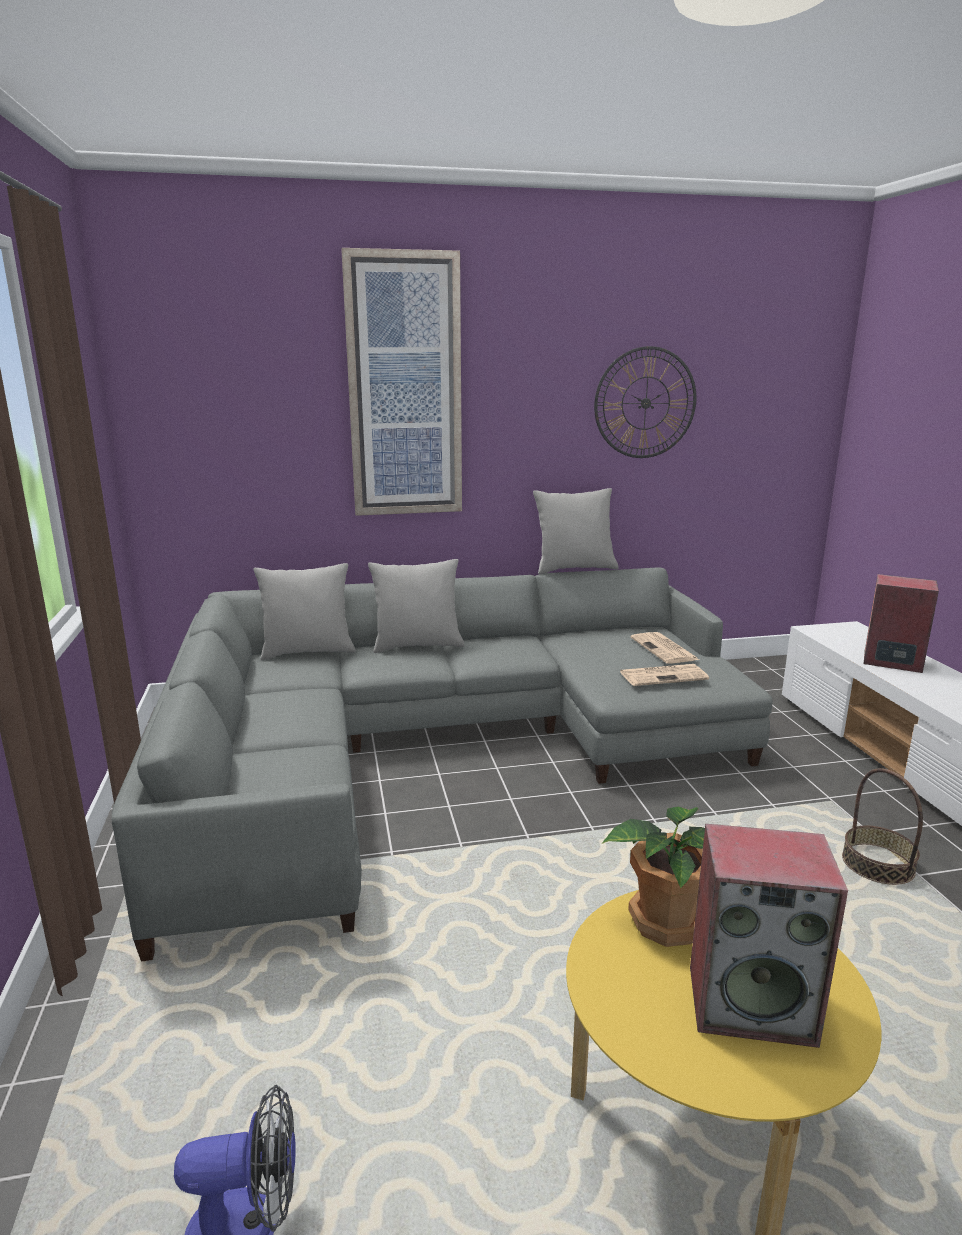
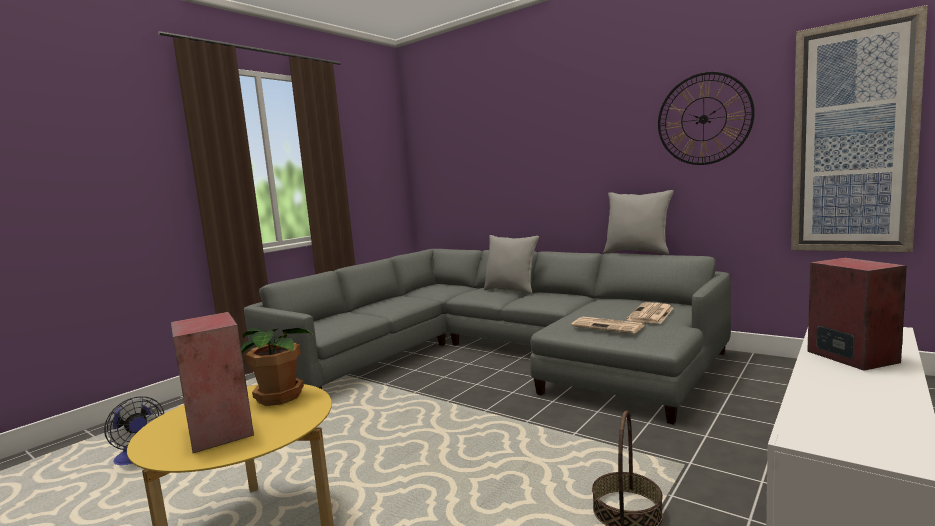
camera: 50 degrees right, 10 degrees down
grey pillow [254,563,356,660] -> none
picture [341,248,462,516] -> picture moved to [791,5,928,252]

